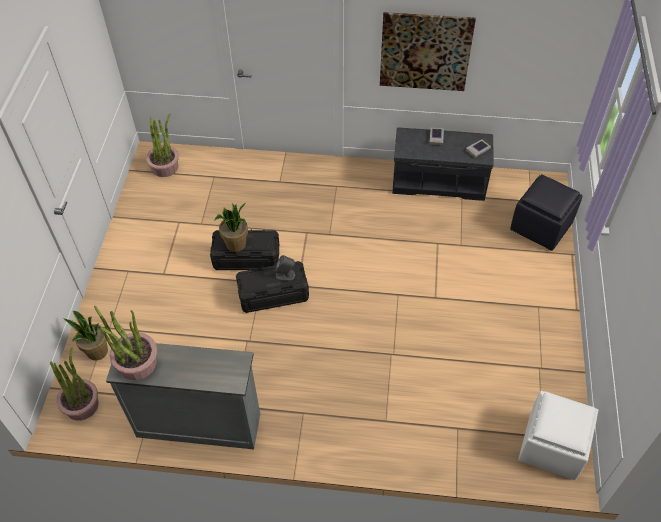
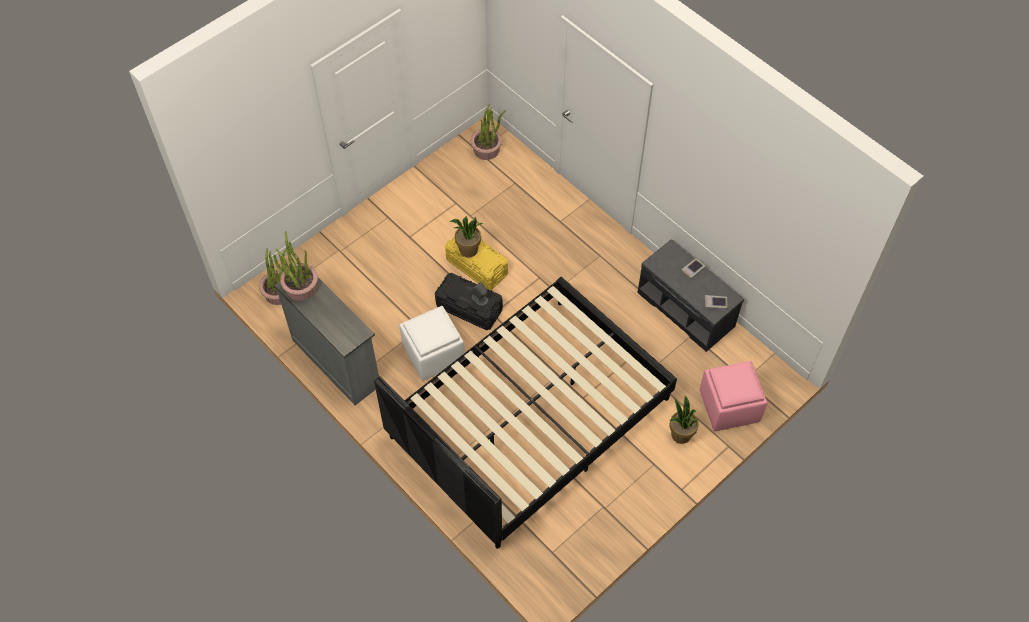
camera: 40 degrees right, 5 degrees up
potted plant [63,311,108,360] -> potted plant moved to [670,396,698,444]
black storage box [210,229,279,270] -> yellow storage box [445,236,508,290]
picture [380,12,476,91] -> none
black ottoman [510,174,582,251] -> pink ottoman [700,361,767,431]
white ottoman [518,391,598,480] -> white ottoman moved to [399,306,465,381]
none -> black bed [374,277,677,549]

